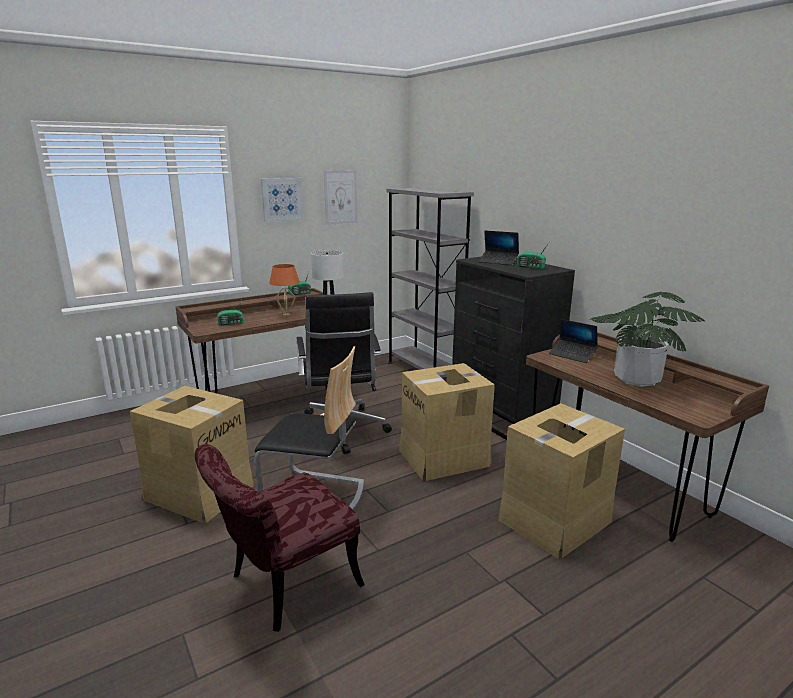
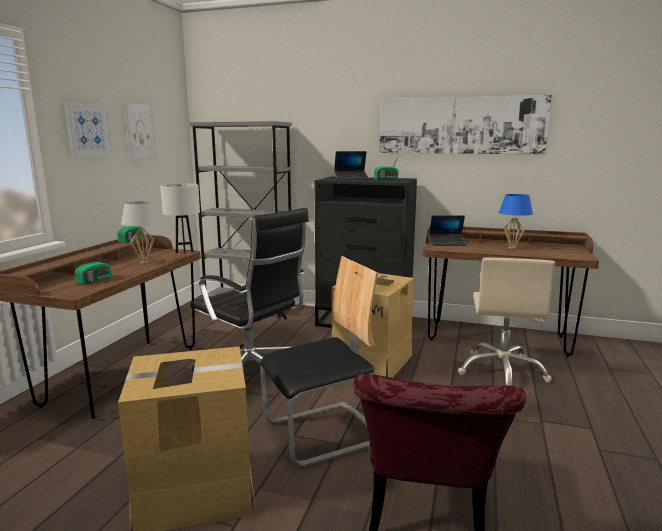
camera: 40 degrees left, 5 degrees down
orange table lamp [269,264,300,316] -> white table lamp [121,201,160,263]
cardboard box [498,403,625,558] -> beige office chair [458,258,555,386]
potted plant [590,292,705,387] -> blue table lamp [499,194,533,249]
none -> picture [380,95,552,154]

